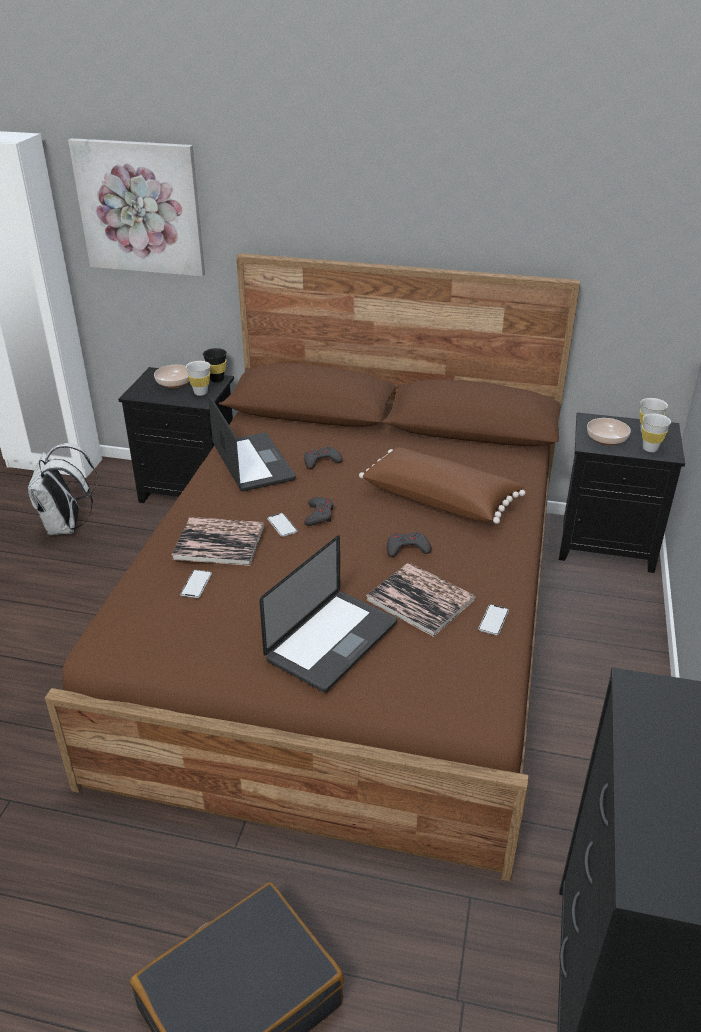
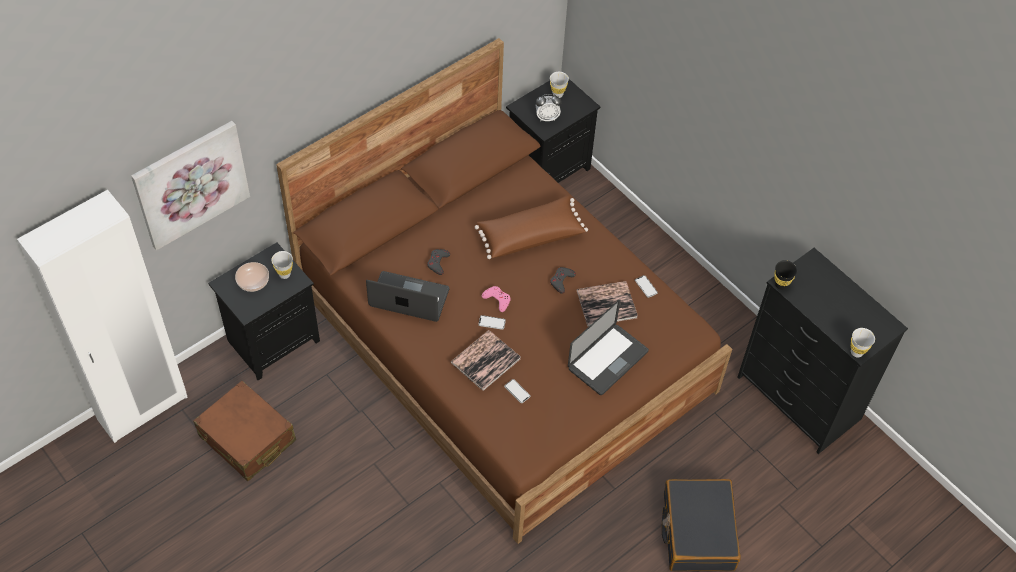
camera: 55 degrees left, 20 degrees up
white backpack [28,443,98,535] -> brown suitcase [193,381,296,481]
black cup [203,348,227,382] -> black cup moved to [775,260,798,290]
laptop [259,535,397,692] -> laptop turned 60 degrees clockwise [568,300,649,395]
grey game controller [304,497,334,526] -> pink game controller [482,286,511,312]
bowl [587,418,631,446] -> alarm clock [536,94,562,121]
white cup [642,414,671,452] -> white cup moved to [851,328,875,357]

